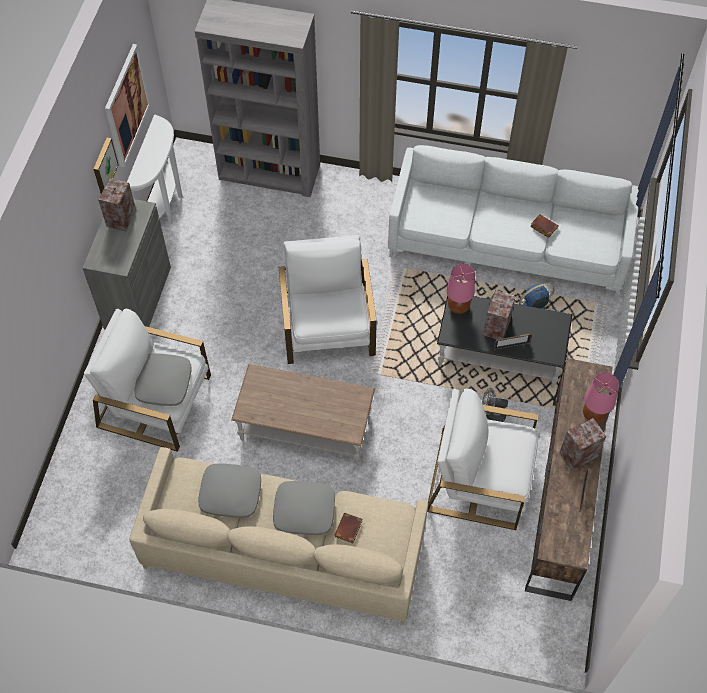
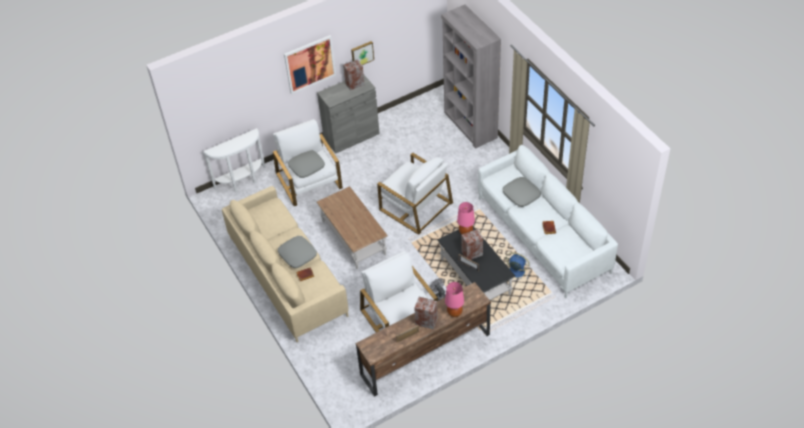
camera: 50 degrees right, 10 degrees down
picture [105,44,150,167] -> picture moved to [284,35,336,94]
white console table [127,115,182,224] -> white console table moved to [203,128,265,192]
grey pillow [198,464,261,518] -> grey pillow moved to [503,177,541,207]
white armchair [279,235,377,364] -> white armchair turned 90 degrees clockwise [377,153,453,235]

